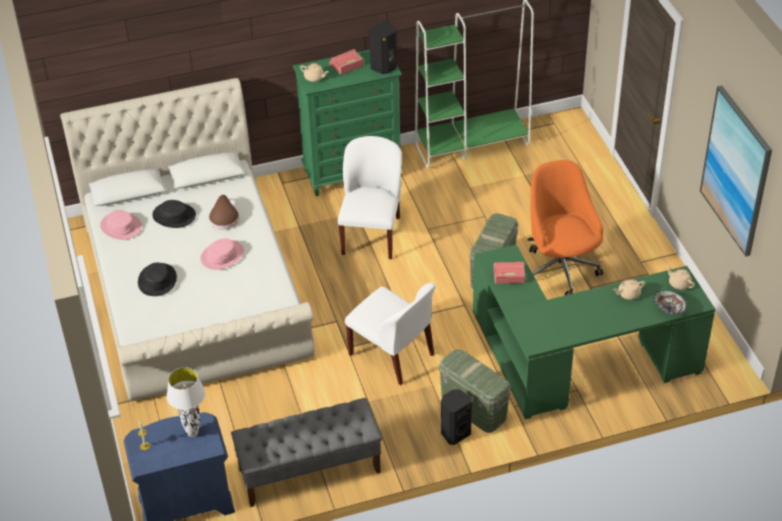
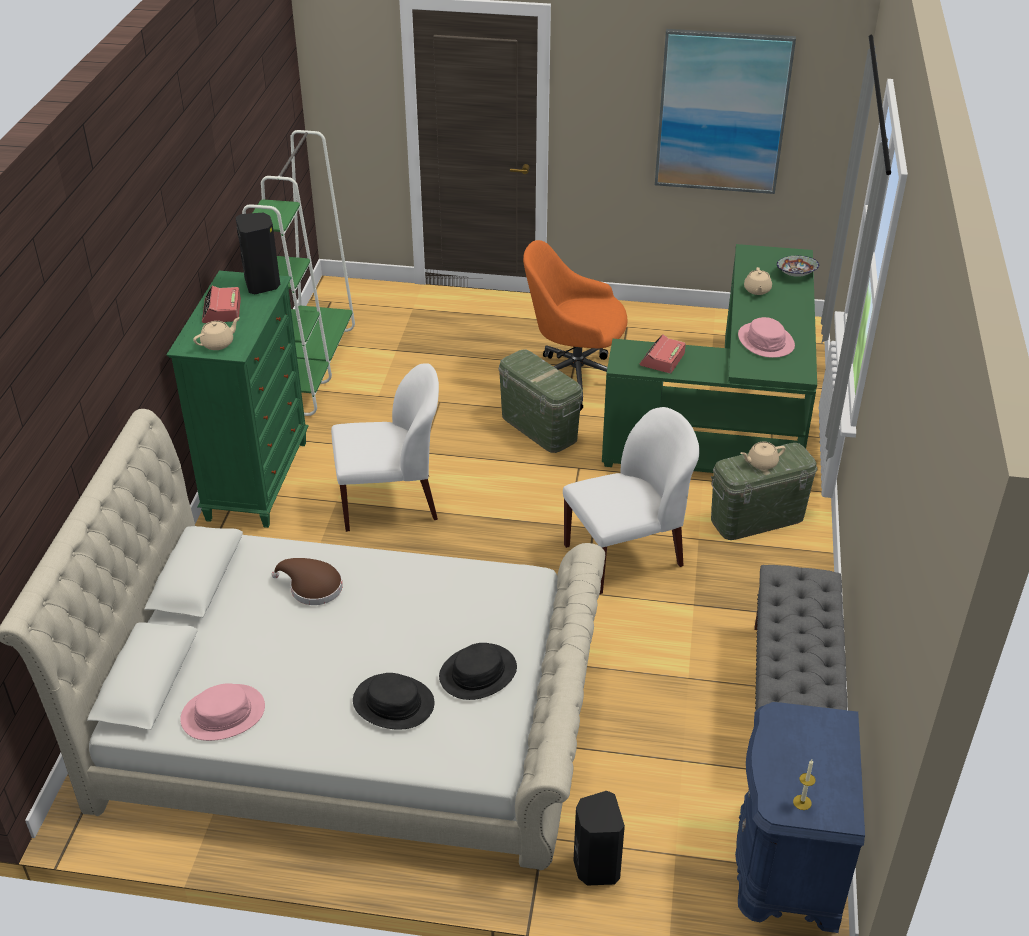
camera: 65 degrees left, 5 degrees down
black hat [152,200,196,228] -> black hat moved to [439,643,517,700]
white table lamp [167,367,205,437] -> none
pink hat [200,238,244,270] -> pink hat moved to [738,317,795,358]
white chair [337,136,402,259] -> white chair turned 135 degrees clockwise [331,363,439,532]
black speaker [441,389,472,445] -> black speaker moved to [573,791,625,886]
beige teapot [666,265,695,290] -> beige teapot moved to [740,442,786,470]

